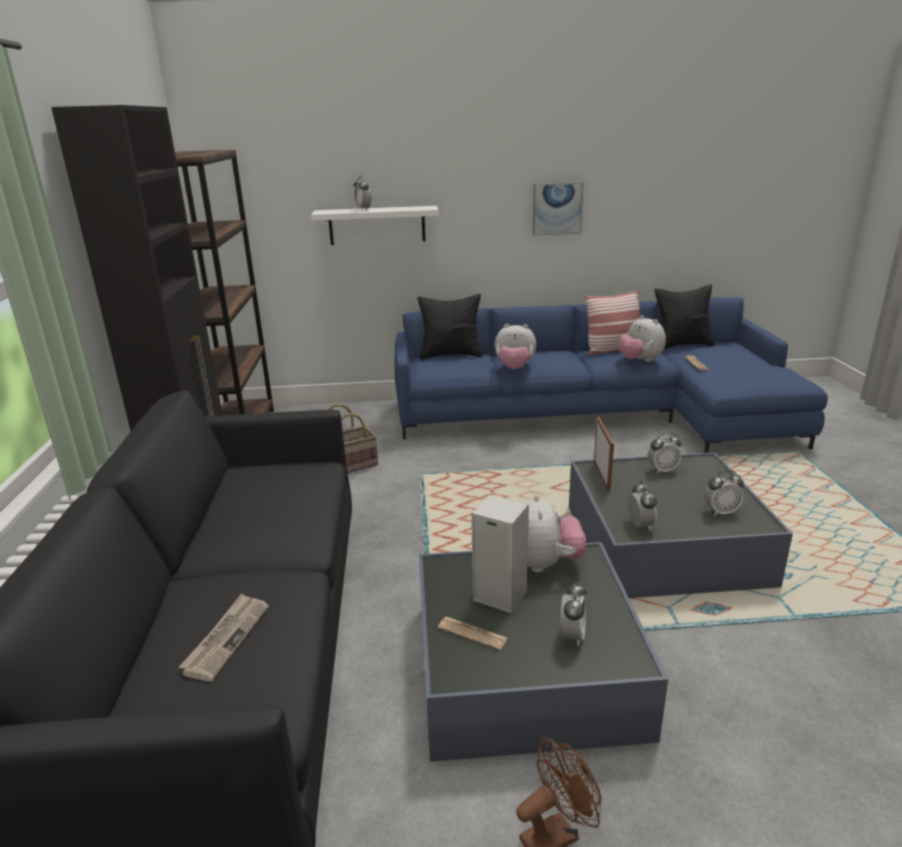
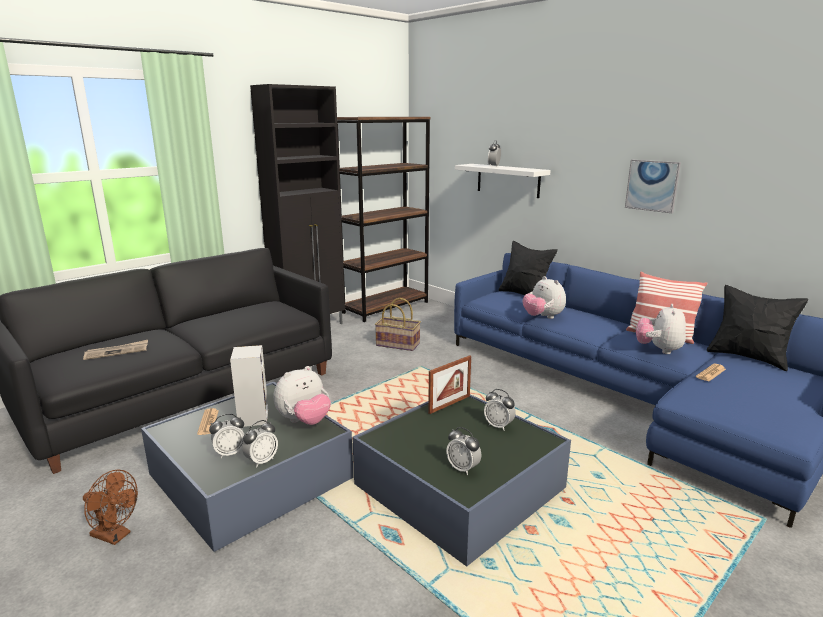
camera: 50 degrees right, 5 degrees down
alarm clock [628,481,657,530] -> alarm clock moved to [242,420,278,468]

